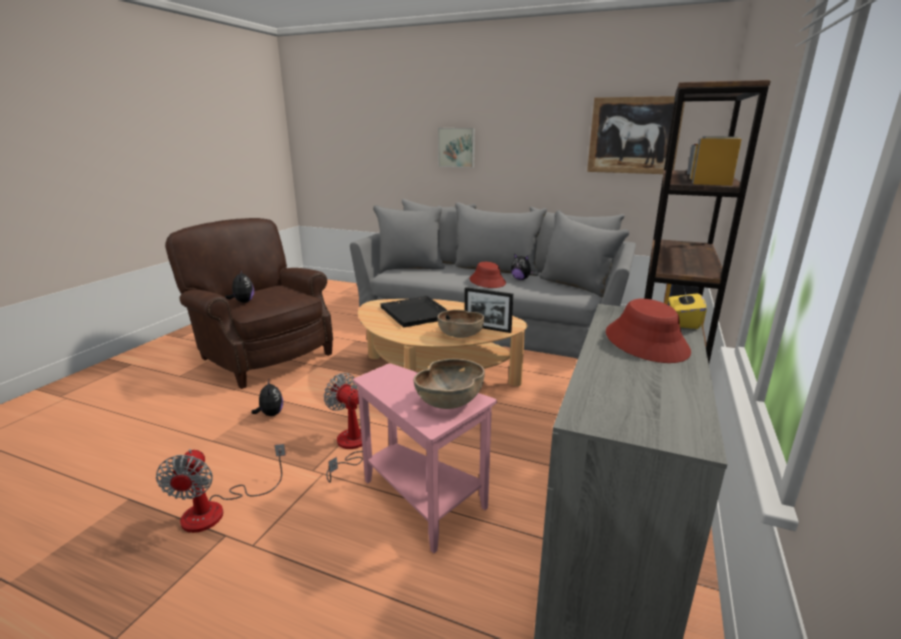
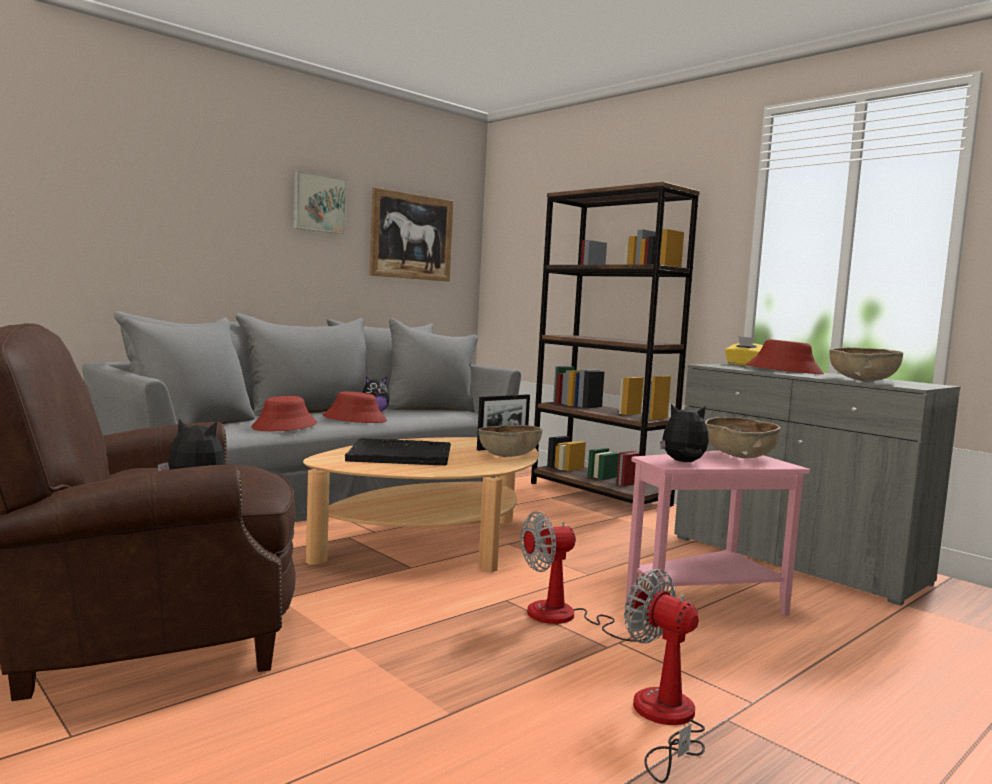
camera: 65 degrees left, 15 degrees down
fan [156,444,286,533] -> fan turned 150 degrees counterclockwise [624,569,705,783]
plush toy [251,380,283,416] -> plush toy moved to [660,404,709,462]
picture [438,128,475,168] -> picture moved to [293,171,347,234]
none -> red hat [251,396,317,431]
none -> brown bowl [829,348,903,382]

